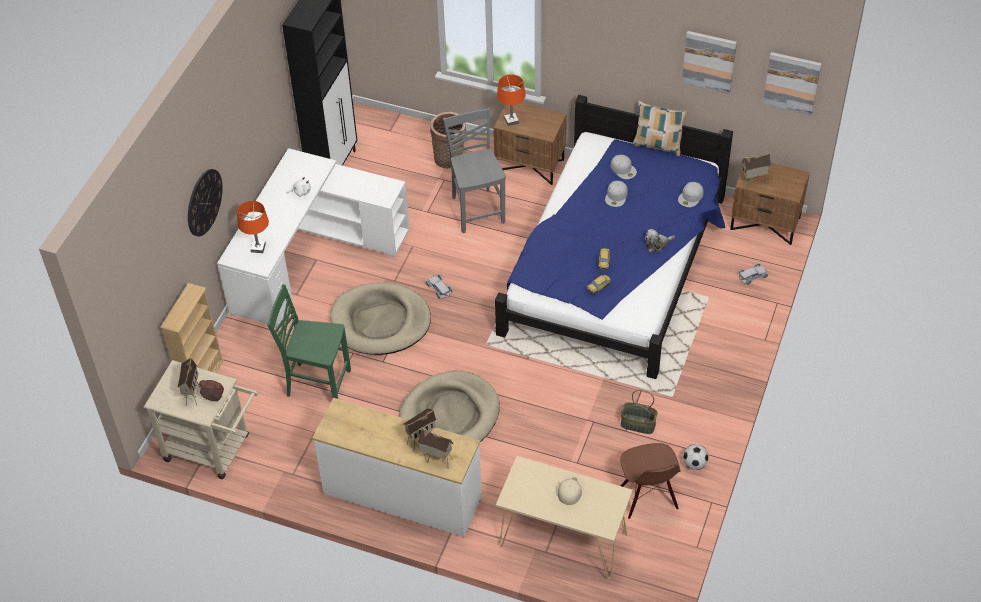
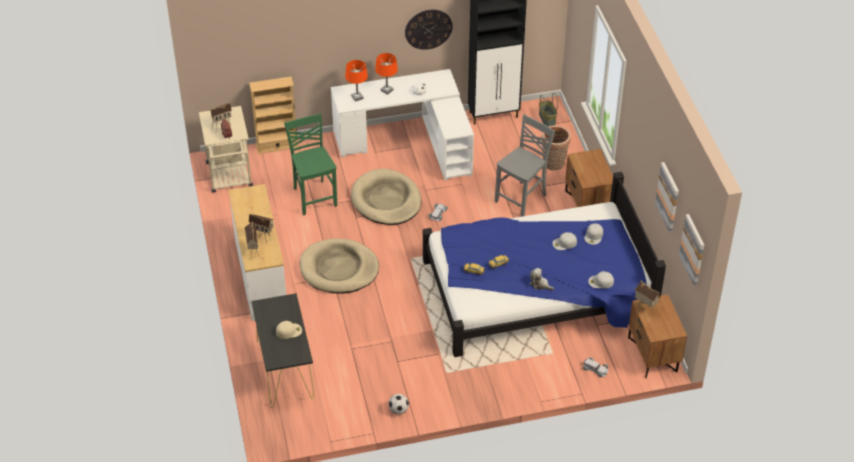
camera: 55 degrees right, 5 degrees down
wall clock [188,169,223,236] -> wall clock moved to [405,9,453,50]
beige console table [496,456,633,580] -> black console table [251,293,315,407]
orange table lamp [497,74,525,126] -> orange table lamp moved to [375,53,398,95]
brown chair [620,443,680,519] -> none
basket [621,390,658,434] -> basket moved to [539,93,558,127]
pillow [632,101,687,156] -> none

